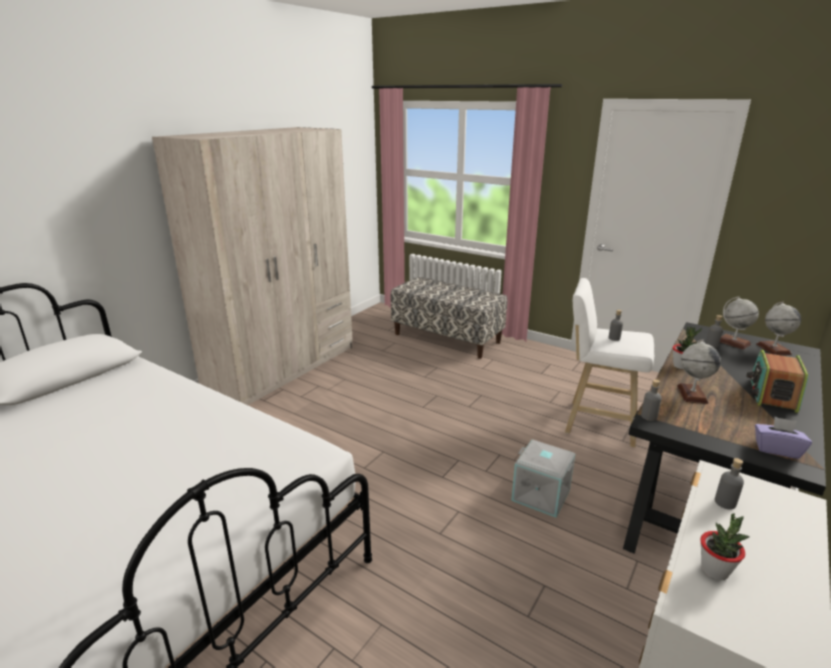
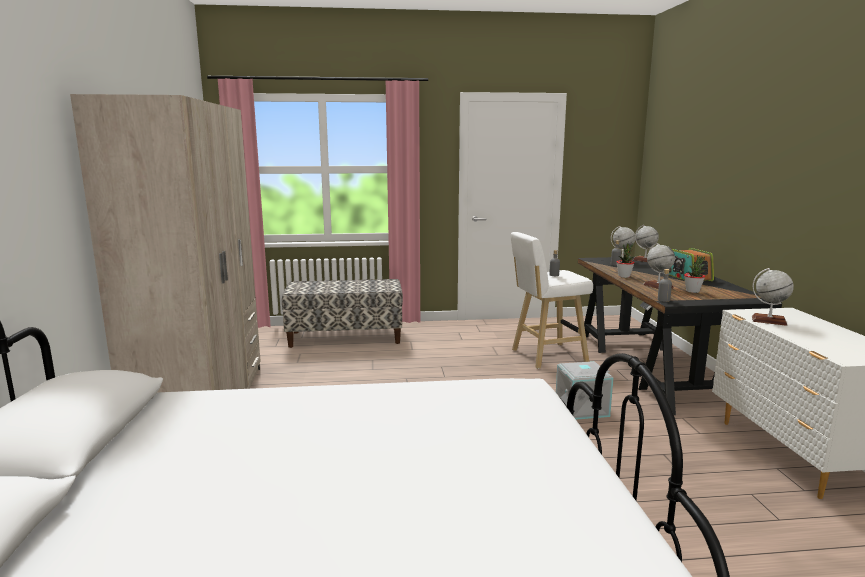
camera: 40 degrees left, 10 degrees down
potted plant [700,514,749,581] -> potted plant moved to [684,255,705,293]
grey bottle [715,458,744,510] -> globe [752,268,794,326]
purple tissue box [755,417,812,459] -> none

